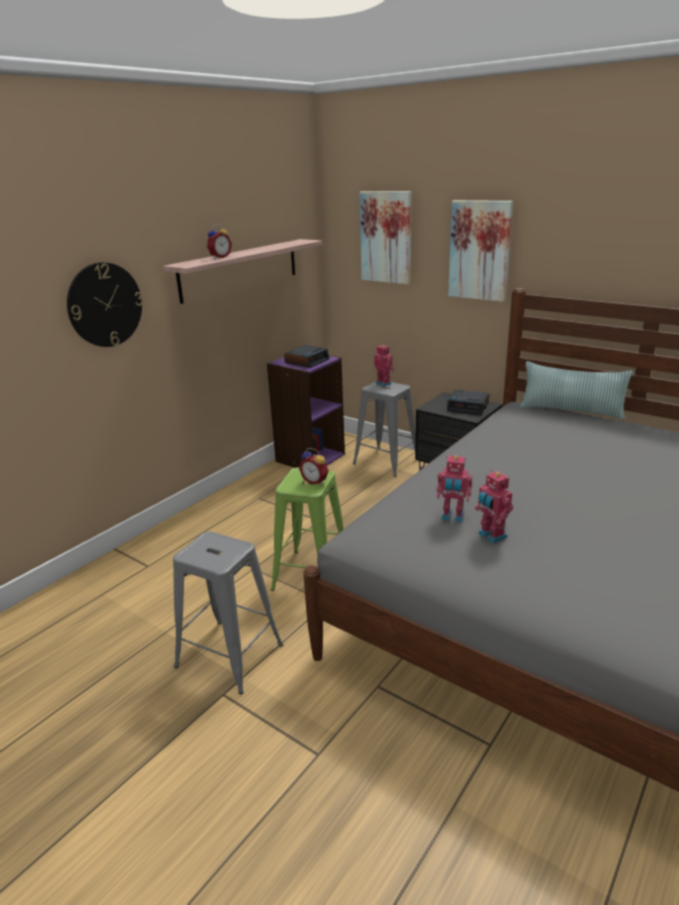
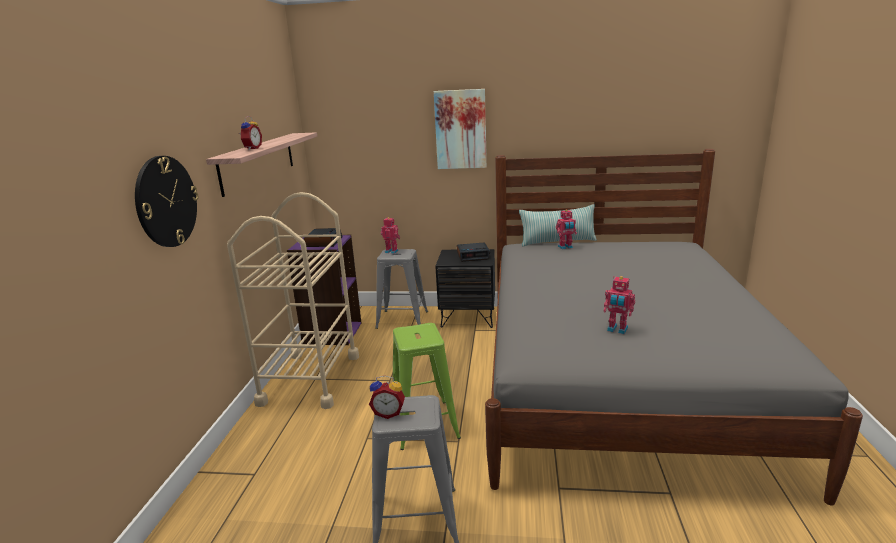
camera: 30 degrees left, 5 degrees down
alarm clock [299,448,329,485] -> alarm clock moved to [369,375,405,419]
picture [360,191,411,284] -> none
toy robot [437,456,472,522] -> toy robot moved to [556,209,577,249]
none -> beige cart [227,192,359,409]

